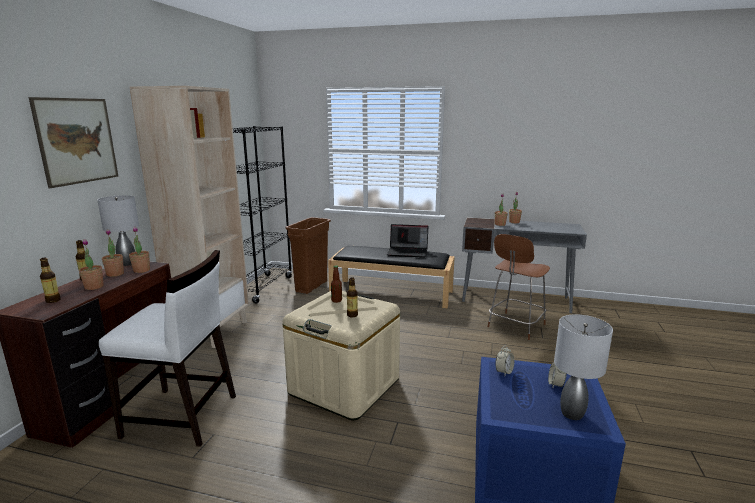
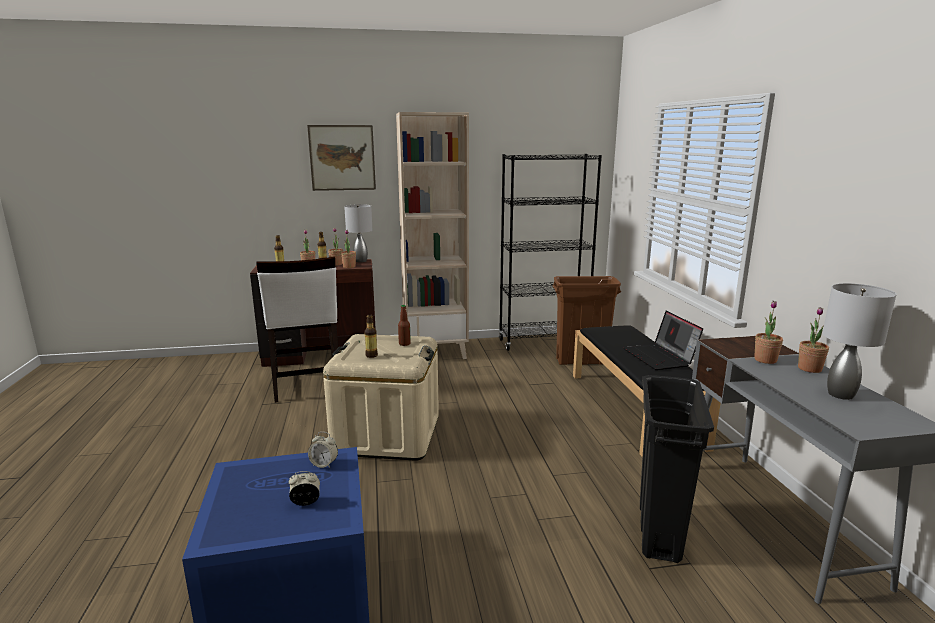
camera: 65 degrees right, 0 degrees up
brown chair [487,234,550,340] -> black trash can [640,375,714,563]
grey table lamp [554,314,613,420] -> grey table lamp moved to [823,283,896,400]

